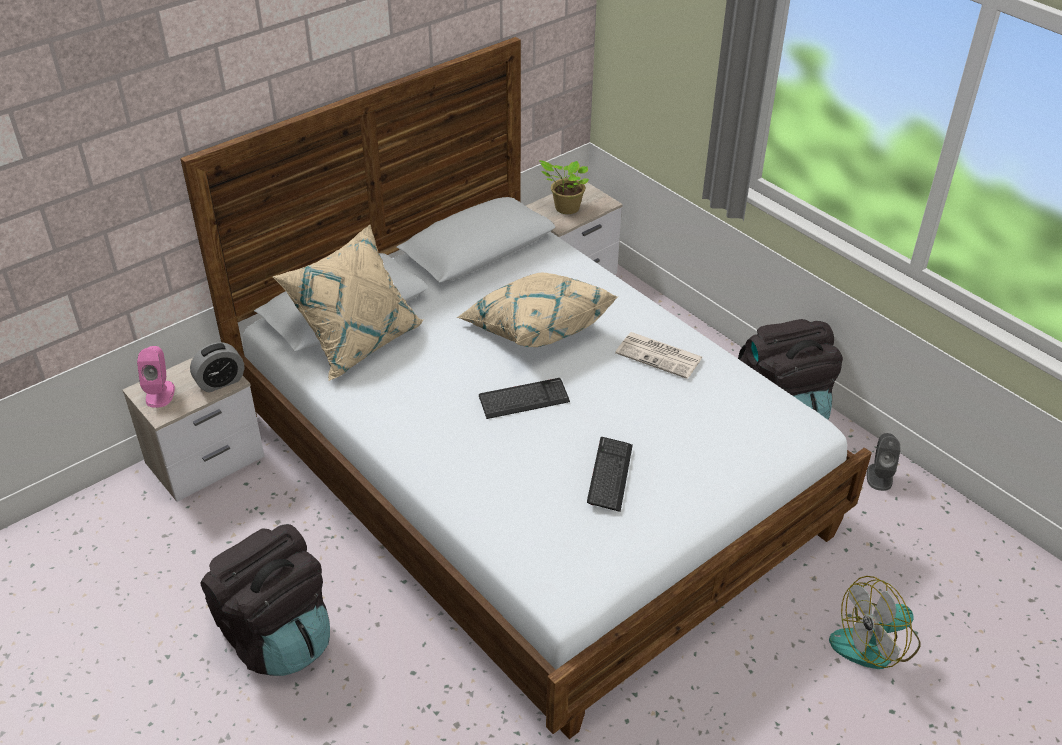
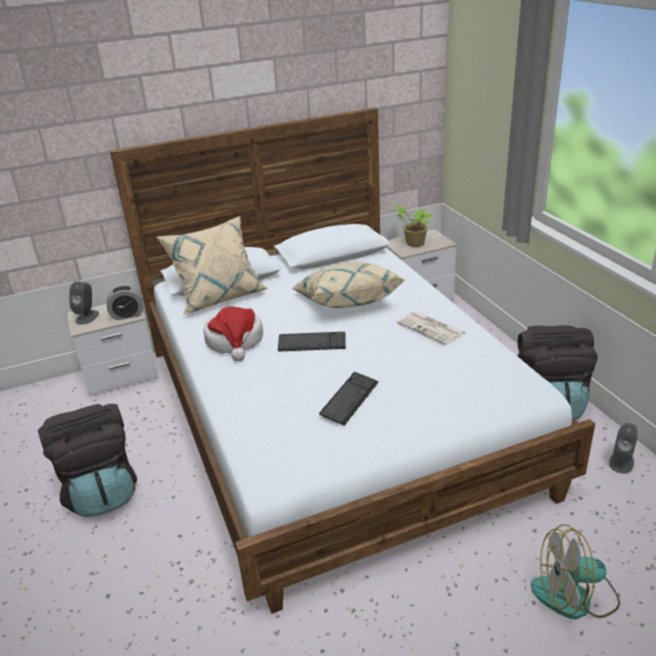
camera: 20 degrees right, 10 degrees down
pink speaker [137,346,175,408] -> grey speaker [70,281,99,325]
none -> hat [204,306,263,361]

